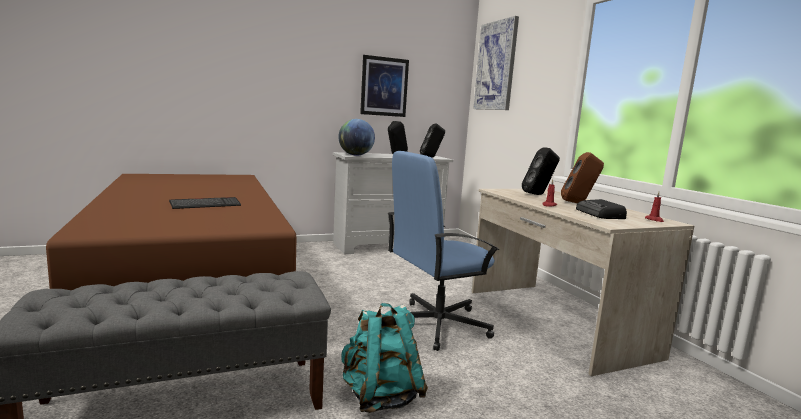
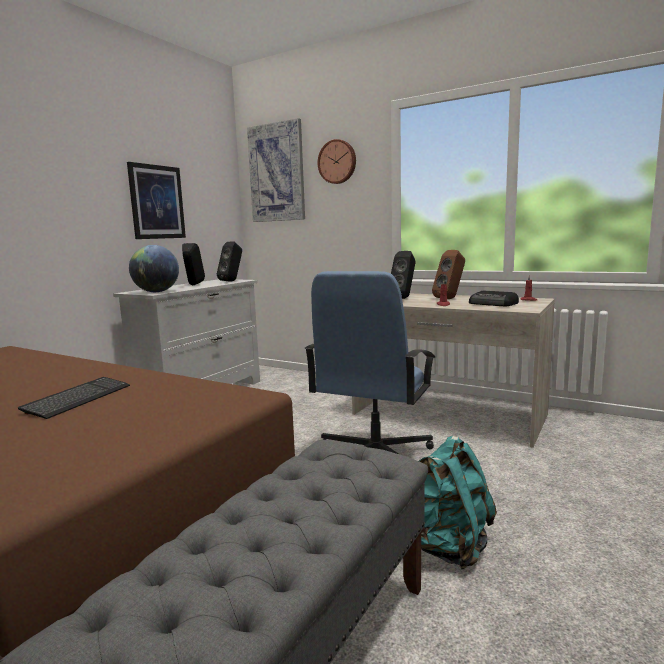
camera: 35 degrees left, 0 degrees up
none -> wall clock [318,139,356,184]

